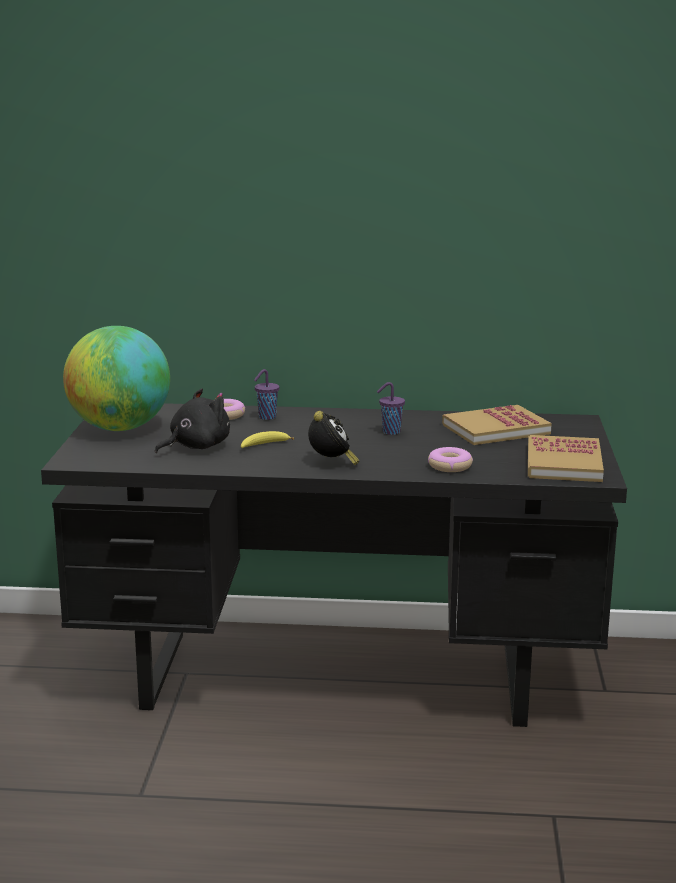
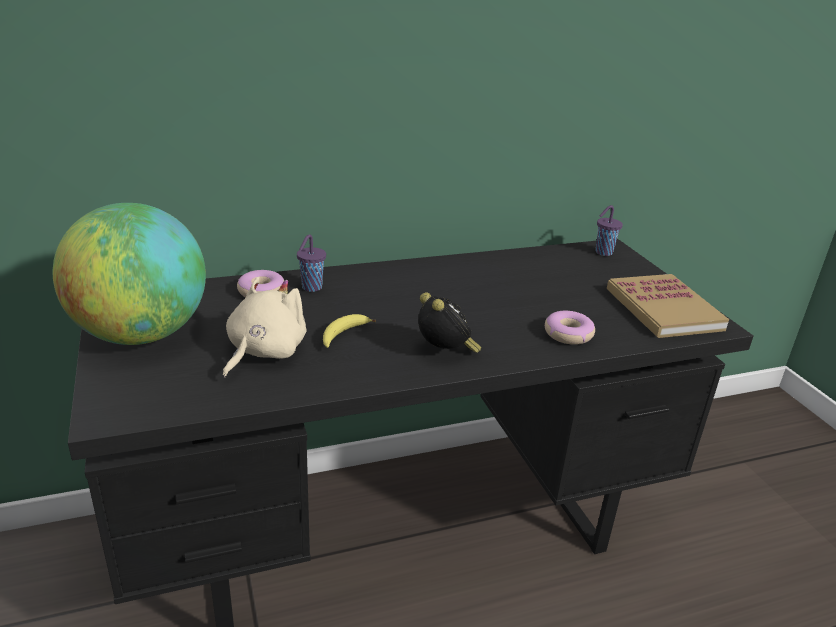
camera: 25 degrees left, 10 degrees up
black plush toy [155,388,230,453] -> beige plush toy [223,277,306,378]
purple cup [377,382,405,435] -> purple cup moved to [596,205,623,256]
book [442,405,552,445] -> none

